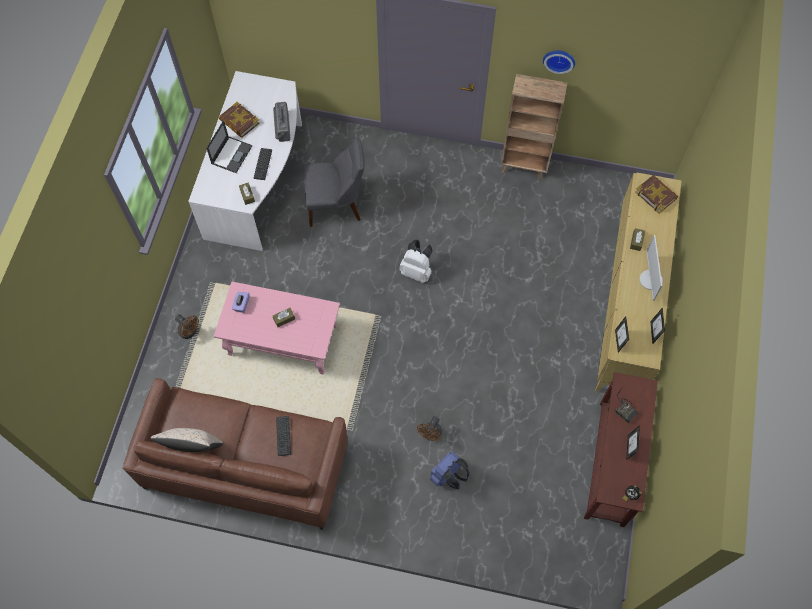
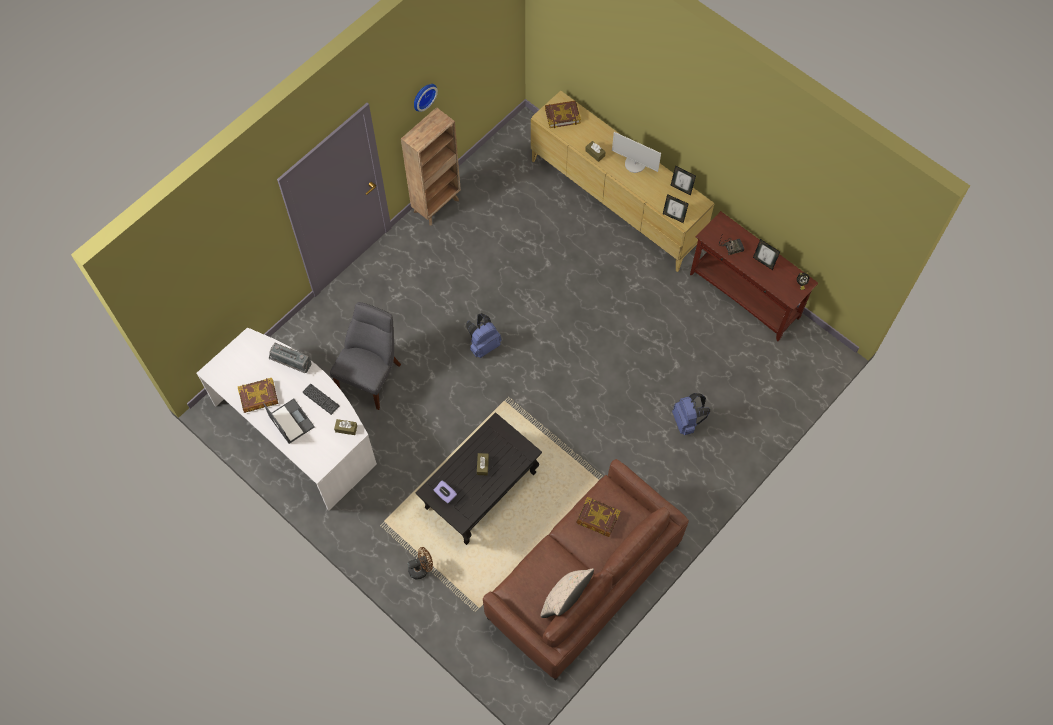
camera: 60 degrees left, 0 degrees up
pink coffee table [214,282,340,375] -> black coffee table [415,412,542,545]
keyboard [276,416,291,456] -> book [576,497,621,537]
white backpack [399,240,433,283] -> blue backpack [466,313,502,358]
brown fan [417,416,442,441] -> none

